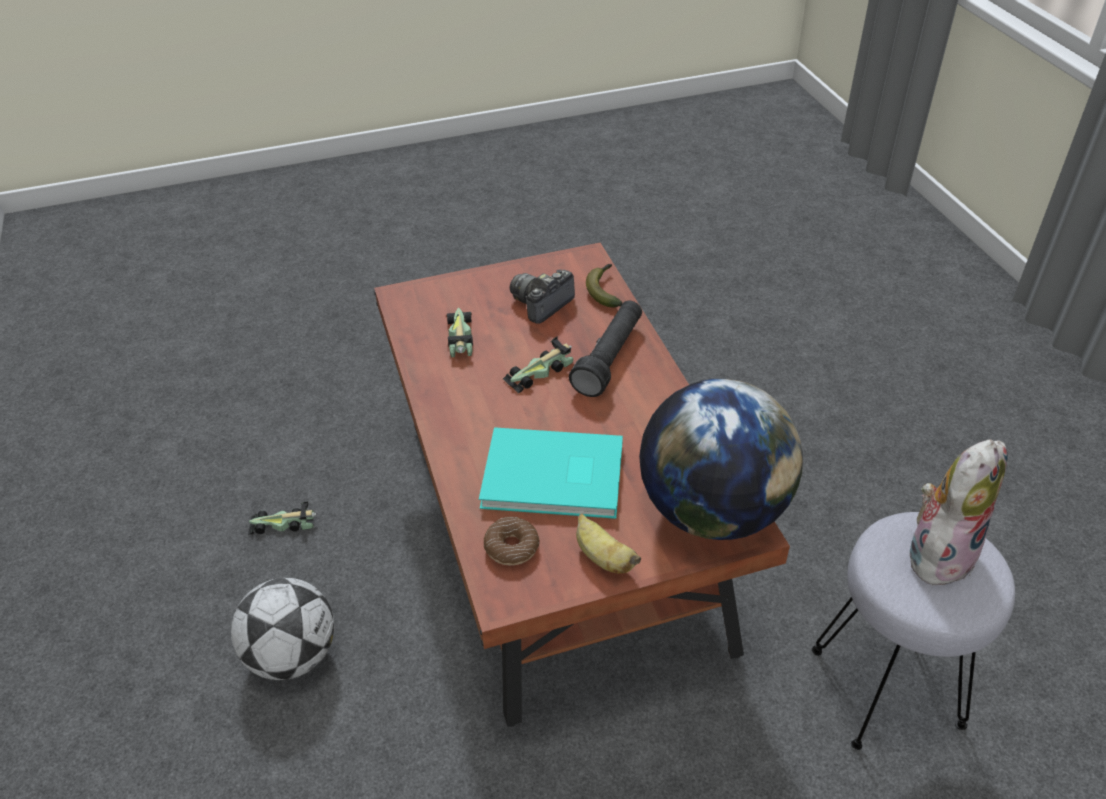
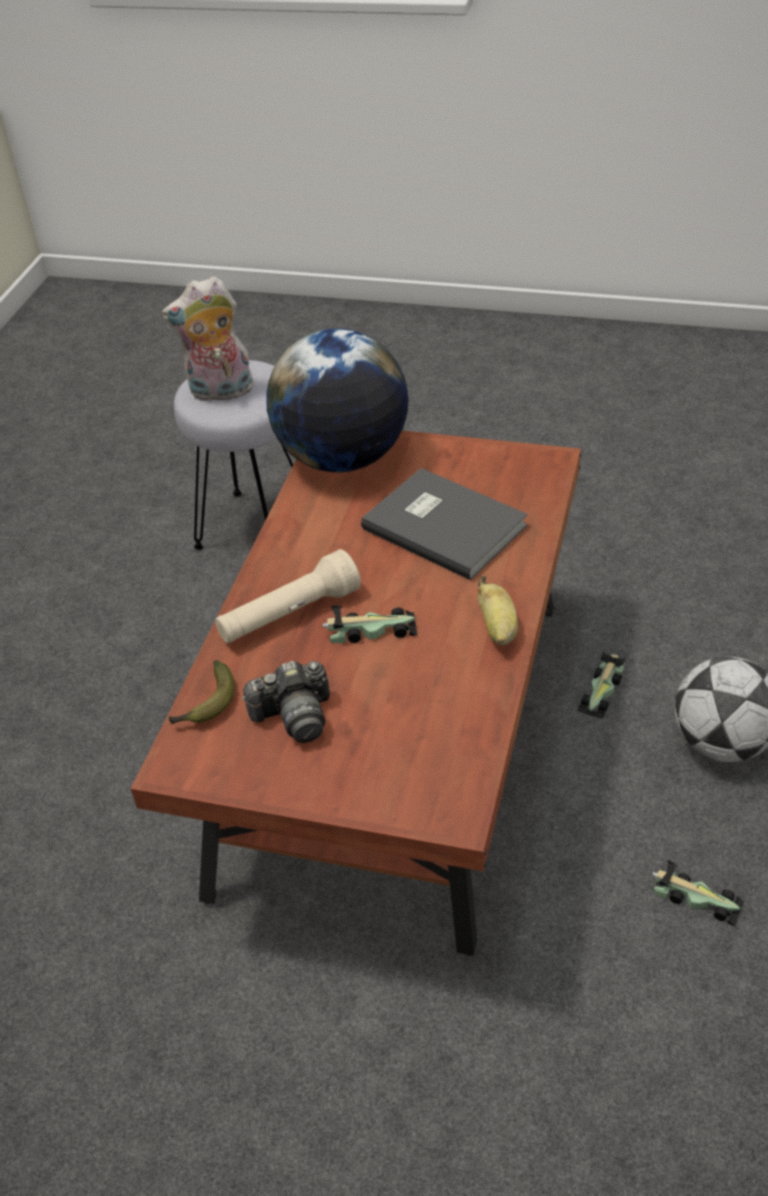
camera: 145 degrees left, 0 degrees up
toy car [447,308,473,357] -> toy car moved to [577,651,625,719]
turquoise book [479,427,623,519] -> grey book [361,468,528,580]
donut [484,517,540,565] -> none
black flashlight [569,301,642,397] -> beige flashlight [215,549,361,643]
banana [576,514,641,574] -> banana moved to [477,576,518,646]

